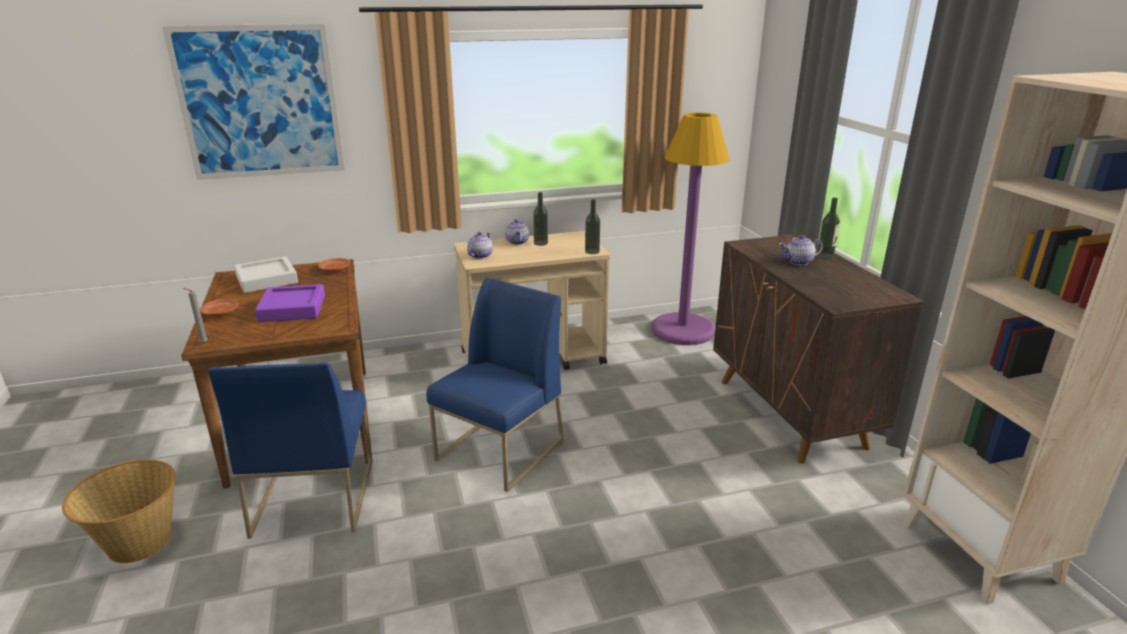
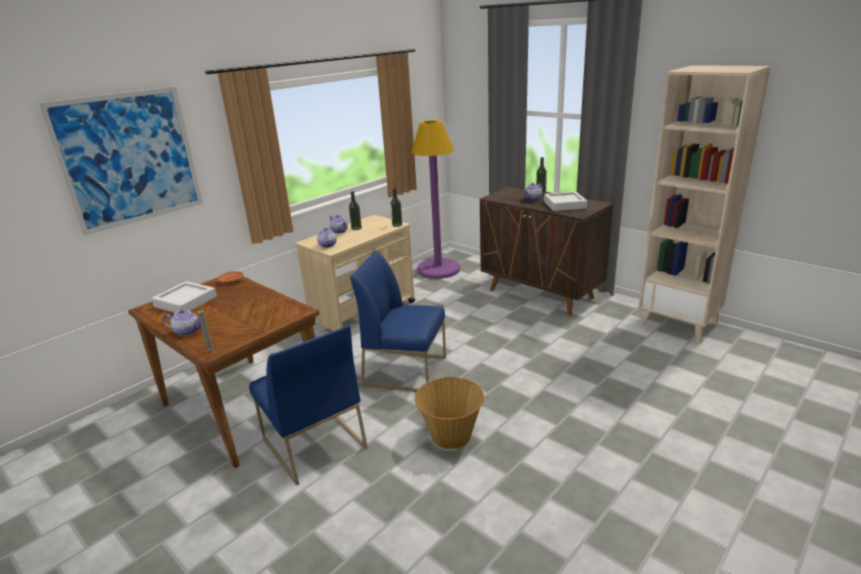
camera: 30 degrees left, 0 degrees up
basket [62,459,176,563] -> basket moved to [415,377,484,449]
brown plate [200,299,239,316] -> teapot [163,309,201,336]
purple tray [255,284,325,322] -> none
blue chair [426,277,563,492] -> blue chair turned 75 degrees counterclockwise [350,251,446,392]
none -> grey tray [544,191,587,211]

